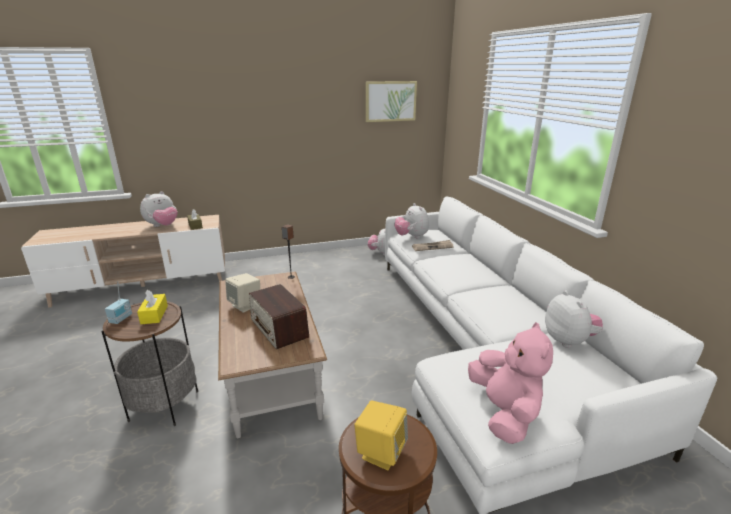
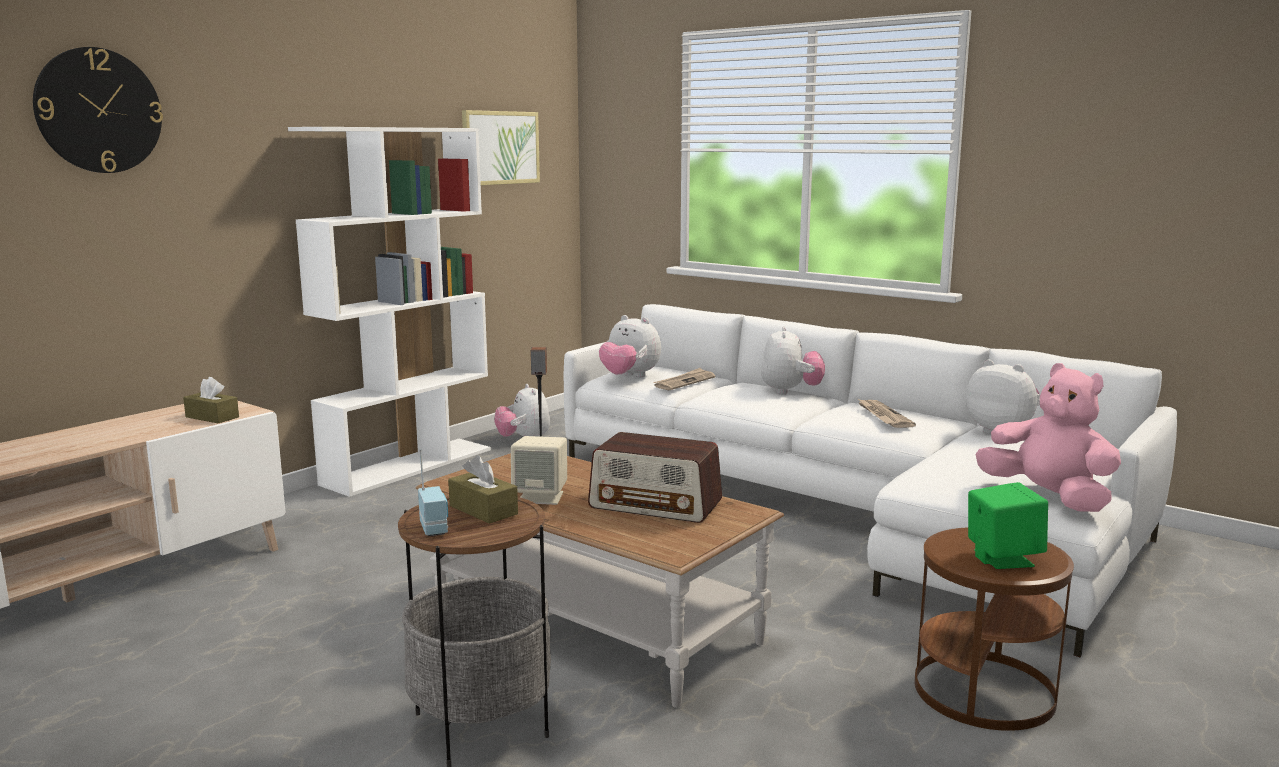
camera: 35 degrees left, 10 degrees down
yellow tissue box [137,290,168,324] -> brown tissue box [448,455,518,524]
plush toy [140,191,178,227] -> plush toy moved to [761,326,825,394]
yellow speaker [354,401,408,470] -> green speaker [968,482,1048,569]
none -> wall clock [33,47,163,173]
none -> white bookcase [288,127,491,497]
none -> newspaper [858,399,916,428]

